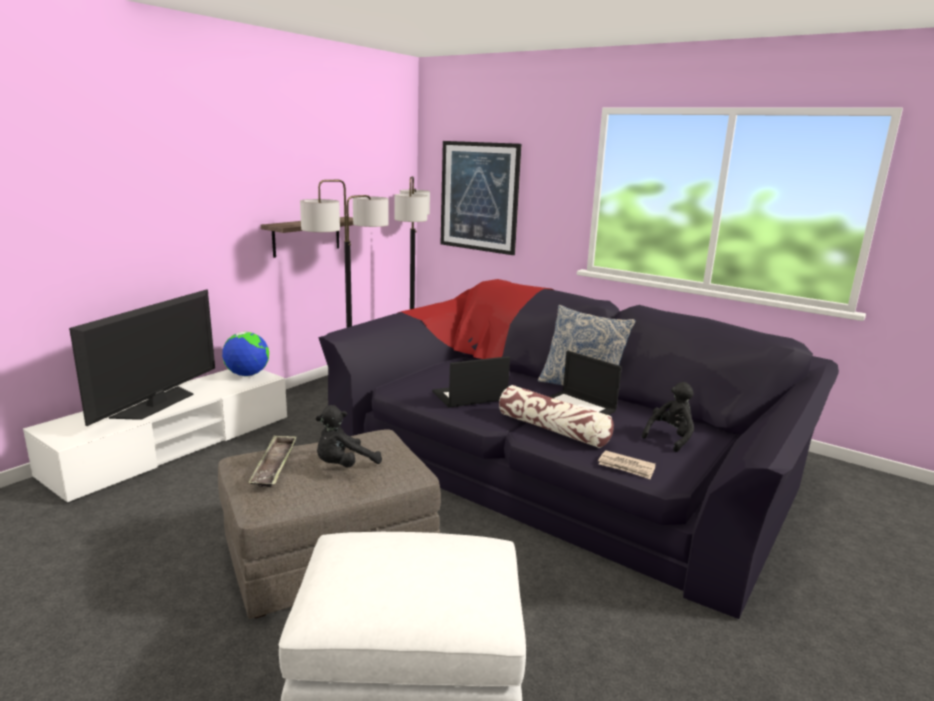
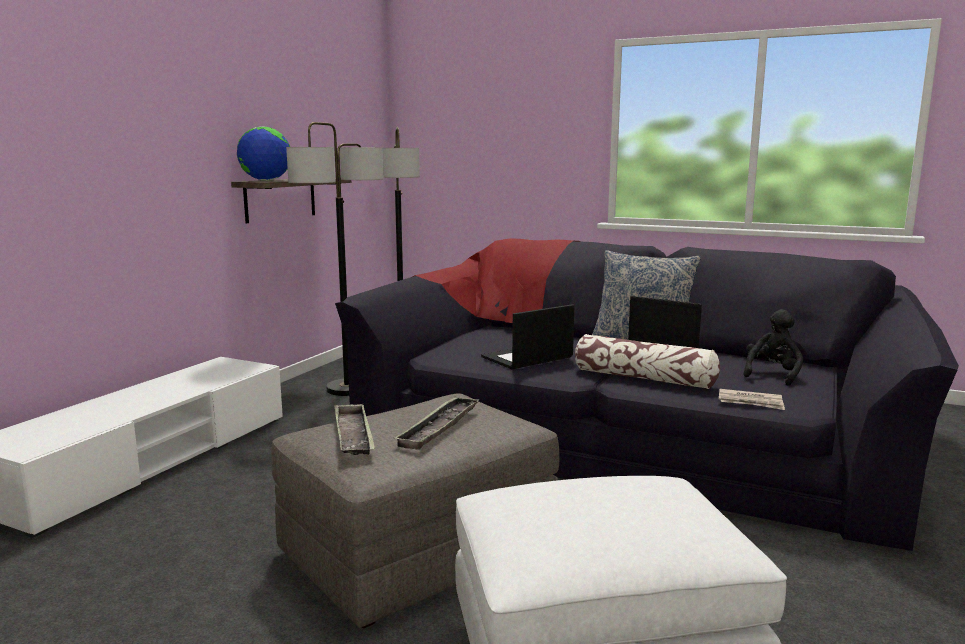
camera: 10 degrees left, 5 degrees down
television [69,289,215,426] -> none
globe [222,332,269,376] -> globe moved to [237,126,290,181]
black plush toy [316,405,382,468] -> tray [393,397,480,450]
picture [441,141,522,255] -> none

